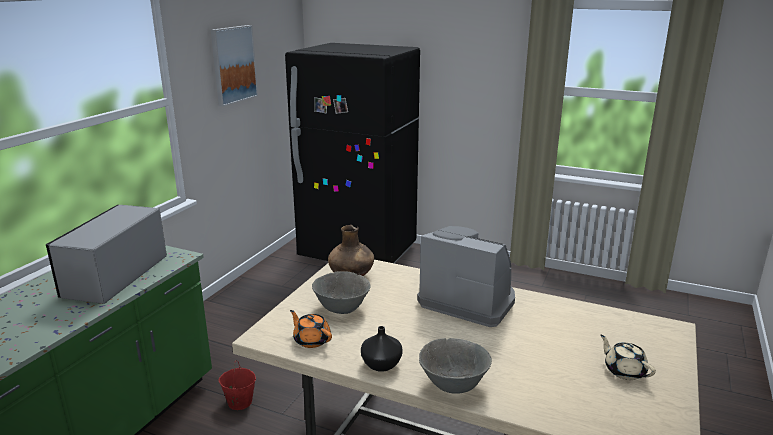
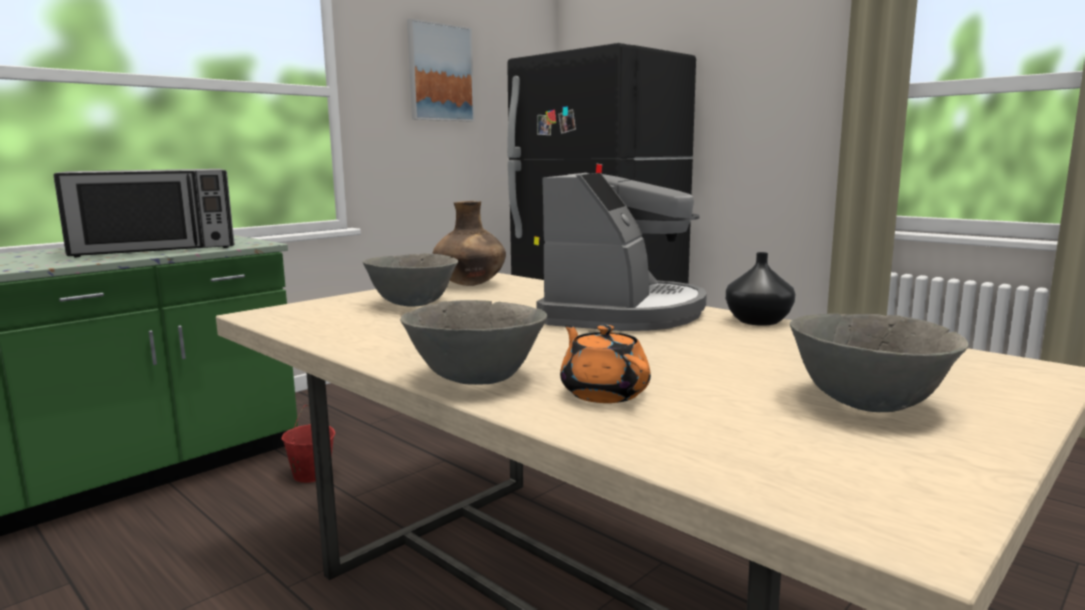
camera: 20 degrees right, 10 degrees down
microwave [46,205,167,304] -> microwave turned 150 degrees counterclockwise [53,169,234,257]
orange teapot [290,310,332,348] -> orange teapot moved to [560,325,651,403]
black vase [361,326,403,372] -> black vase moved to [726,252,795,326]
coffee machine [417,226,515,327] -> coffee machine turned 60 degrees clockwise [536,173,707,331]
beige teapot [600,334,656,380] -> grey bowl [790,313,969,412]

